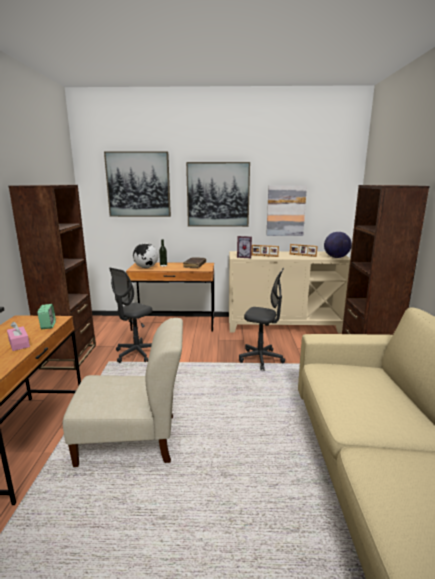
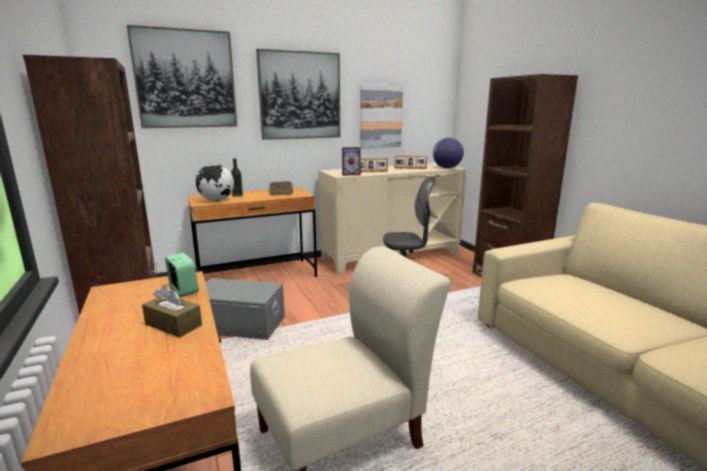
camera: 25 degrees left, 0 degrees up
pink tissue box [7,321,30,351] -> brown tissue box [142,285,202,338]
grey office chair [109,268,152,363] -> grey storage box [205,278,285,340]

